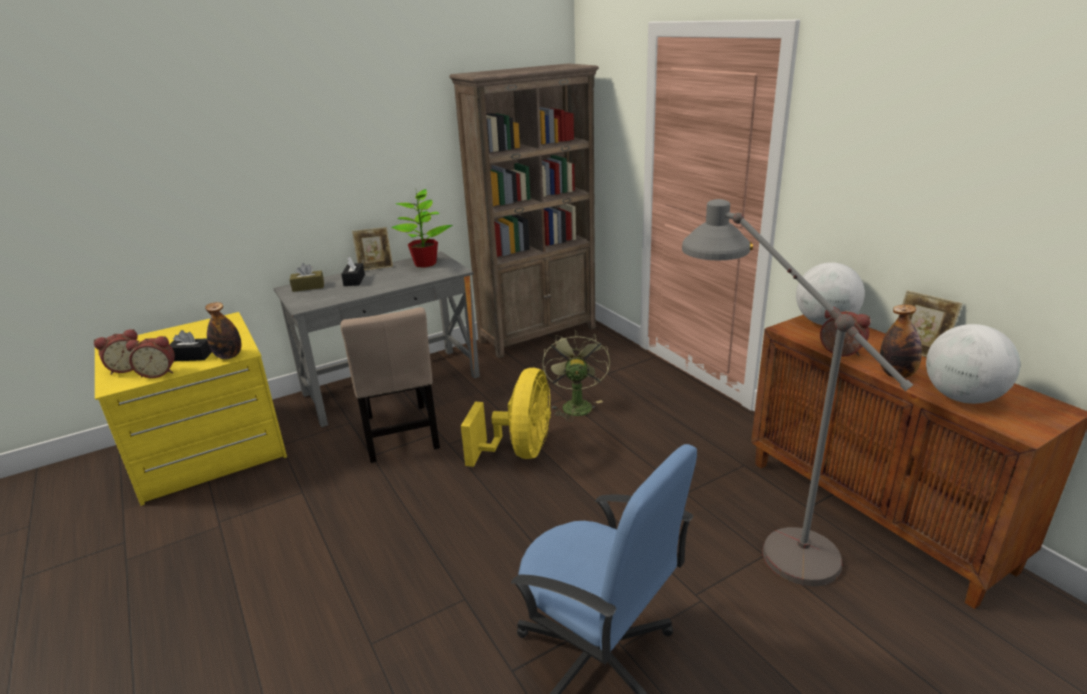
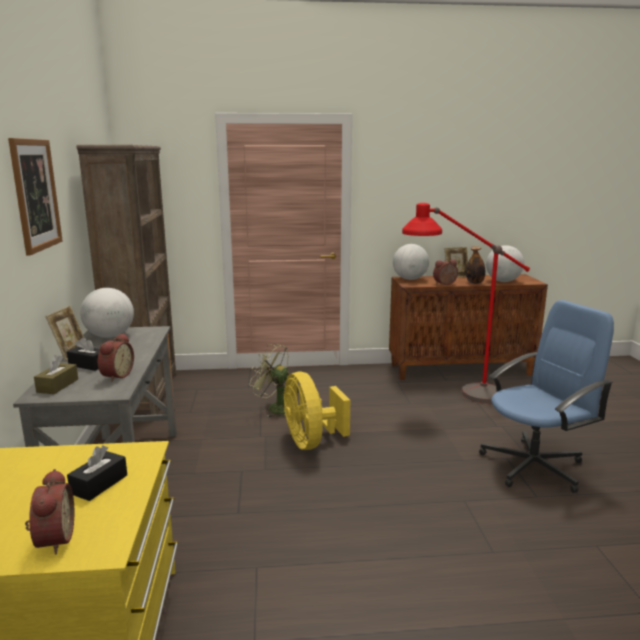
camera: 65 degrees left, 10 degrees down
alarm clock [126,336,175,378] -> alarm clock moved to [98,333,134,382]
bottle [205,302,241,359] -> none
beige chair [341,307,440,463] -> none
potted plant [391,189,453,268] -> globe [80,288,134,338]
yellow fan [461,368,551,467] -> yellow fan turned 150 degrees counterclockwise [284,372,350,450]
grey floor lamp [682,199,913,586] -> red floor lamp [402,203,530,403]
none -> picture [8,138,63,256]

